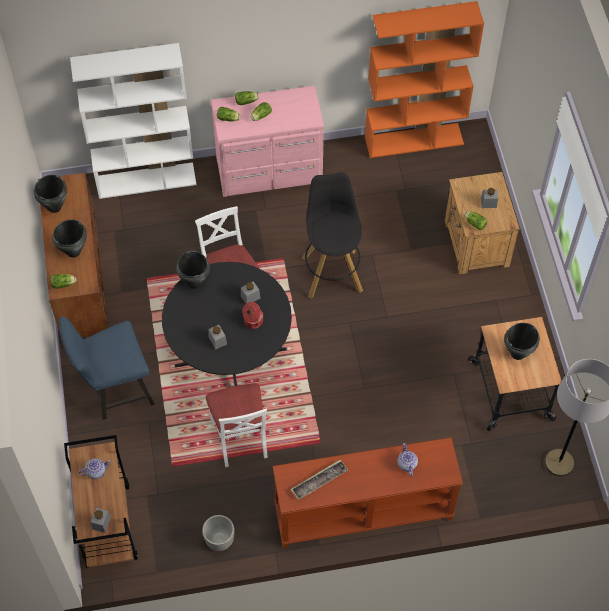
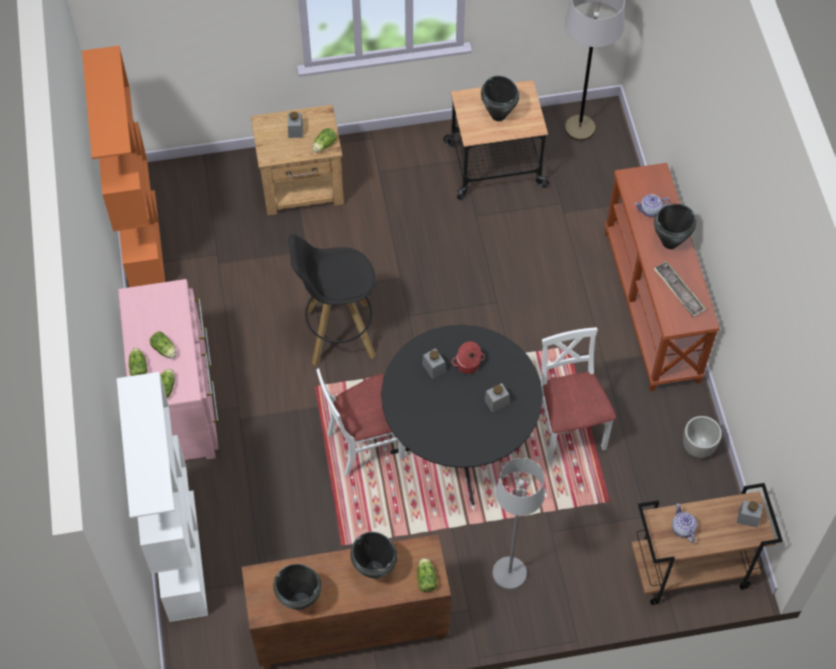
camera: 90 degrees left, 0 degrees up
blue chair [59,317,155,420] -> grey floor lamp [492,458,545,590]
black cooking pot [176,251,210,289] -> black cooking pot moved to [654,204,696,249]
white chair [206,383,268,467] -> white chair turned 90 degrees counterclockwise [541,327,616,462]

